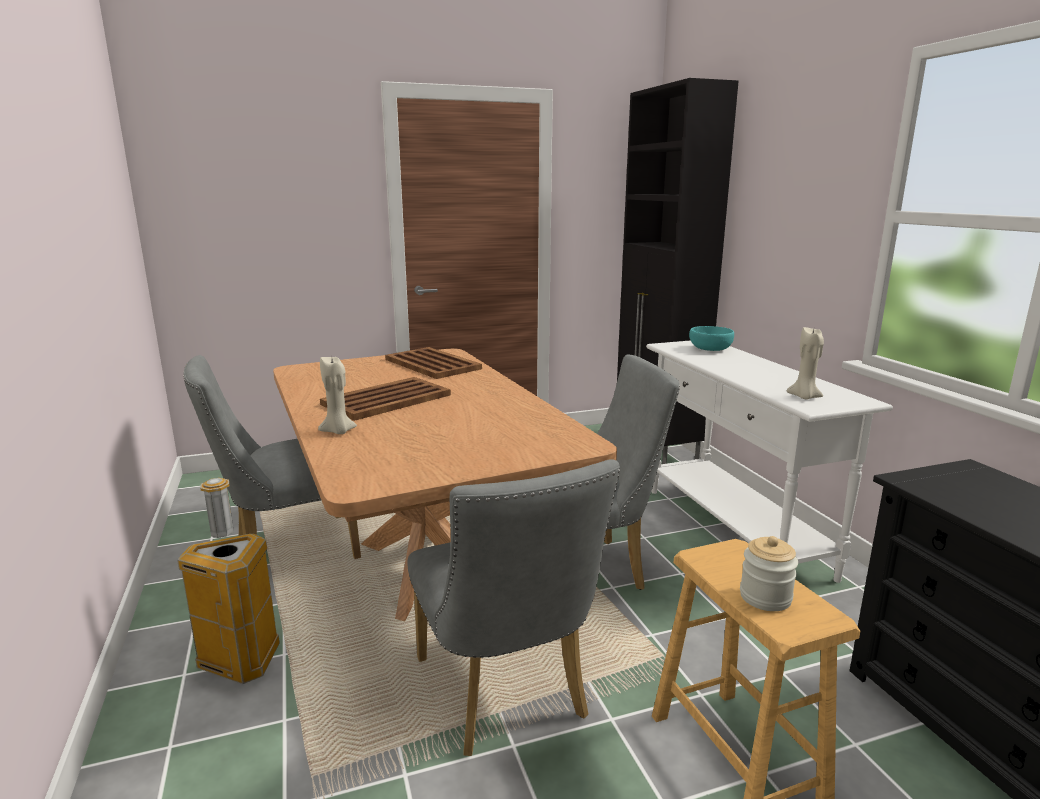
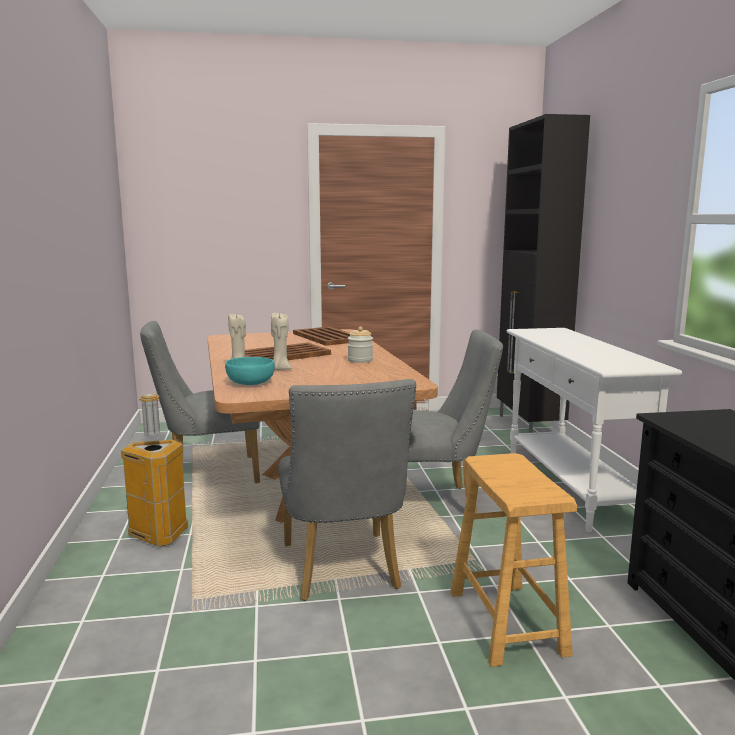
camera: 10 degrees right, 5 degrees down
turquoise bowl [689,326,734,351] -> turquoise bowl moved to [225,357,275,385]
jar [740,536,798,611] -> jar moved to [348,327,373,363]
beige candle [787,327,824,400] -> beige candle moved to [271,313,292,370]

